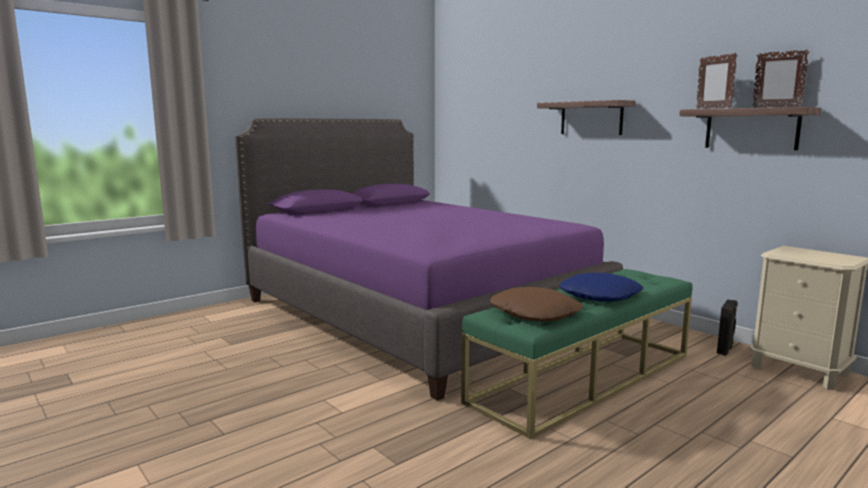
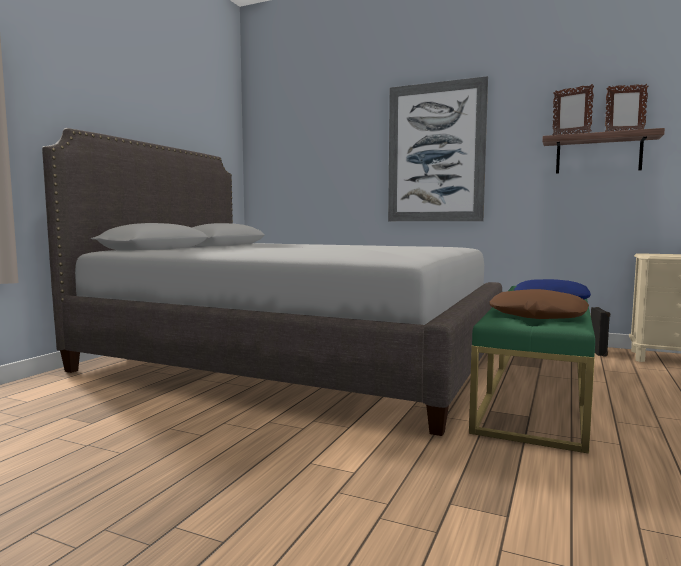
camera: 25 degrees left, 5 degrees down
purple bed [235,118,623,401] -> grey bed [42,128,502,436]
shelf [537,100,635,135] -> picture [388,76,488,221]

